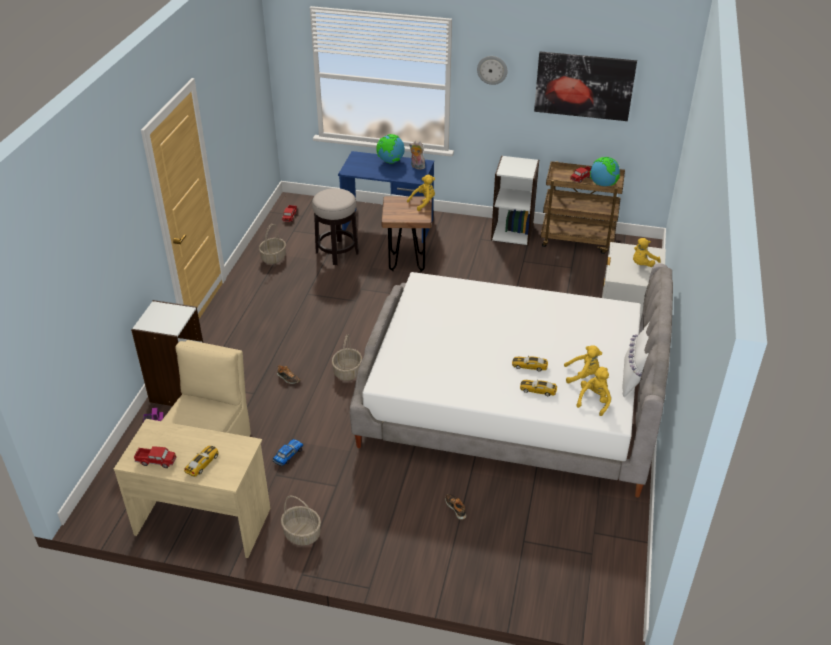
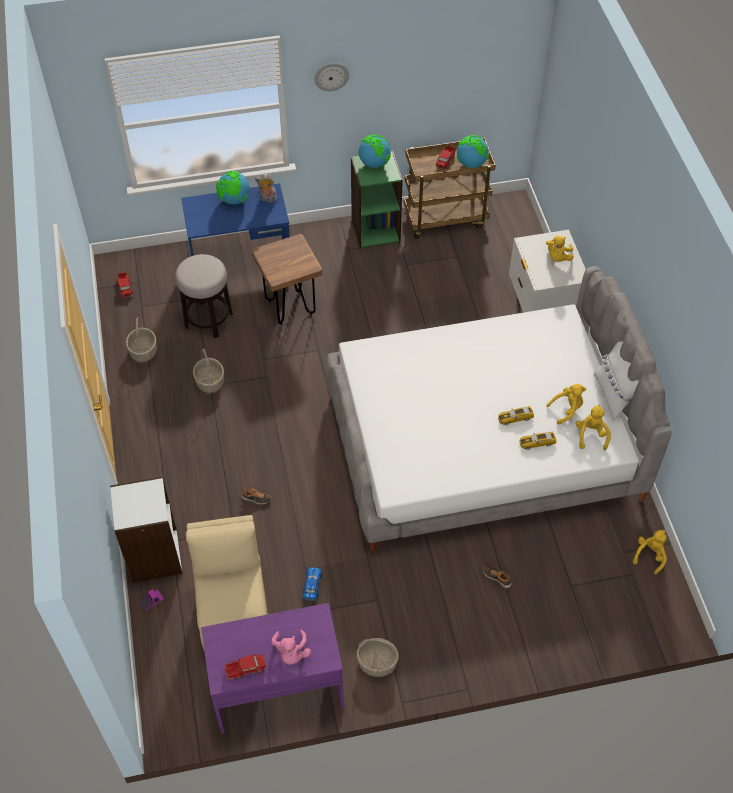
camera: 25 degrees left, 15 degrees up
beige desk [114,419,271,558] -> purple desk [201,603,344,733]
toy car [184,446,219,477] -> pink plush toy [272,630,311,664]
basket [332,335,362,381] -> basket moved to [193,348,224,393]
yellow plush toy [407,175,435,211] -> yellow plush toy moved to [633,530,667,575]
white bookcase [491,156,539,245] -> green bookcase [351,151,403,248]
picture [534,51,637,121] -> none
none -> globe [358,135,391,168]

